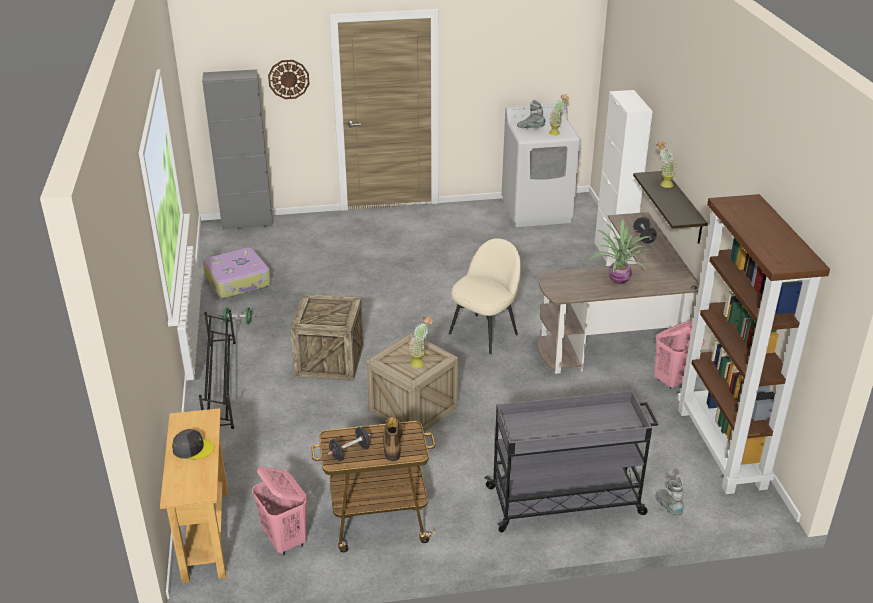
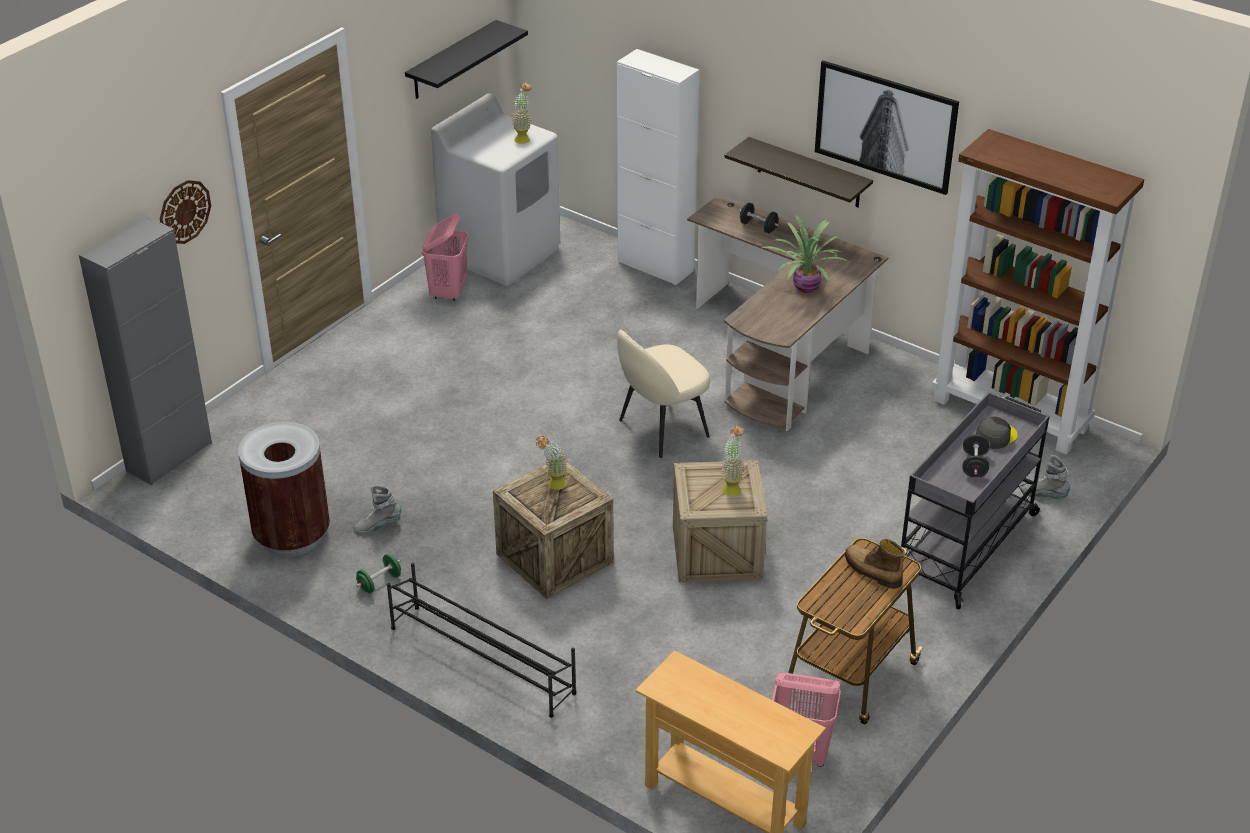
camera: 45 degrees left, 5 degrees up
grey cap [172,429,214,459] -> grey cap moved to [976,417,1017,449]
suitcase [203,248,271,298] -> brown trash can [238,422,330,557]
black dumbbell [328,427,371,461] -> black dumbbell moved to [963,434,989,478]
beige chair [449,238,521,354] -> beige chair turned 120 degrees counterclockwise [617,330,710,458]
grey boot [517,100,545,128] -> grey boot moved to [353,485,401,534]
pink laundry basket [654,321,705,389] -> pink laundry basket moved to [422,213,469,301]
potted plant [656,142,677,188] -> potted plant moved to [536,435,568,490]
none -> black shelf [405,20,528,99]
none -> picture [815,60,959,195]

